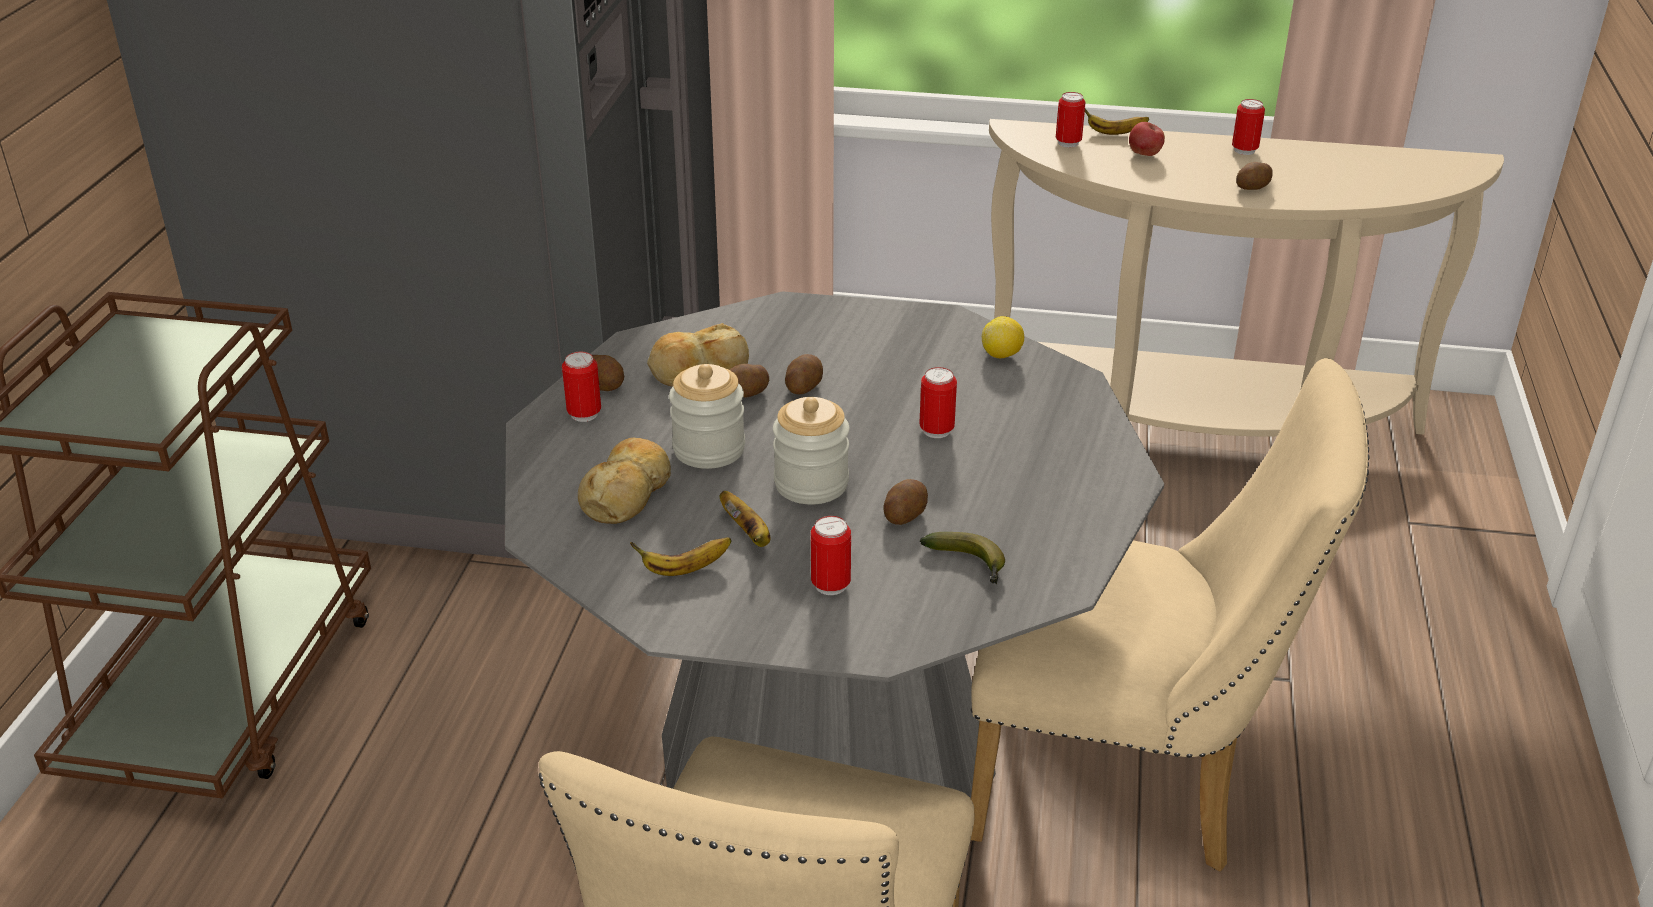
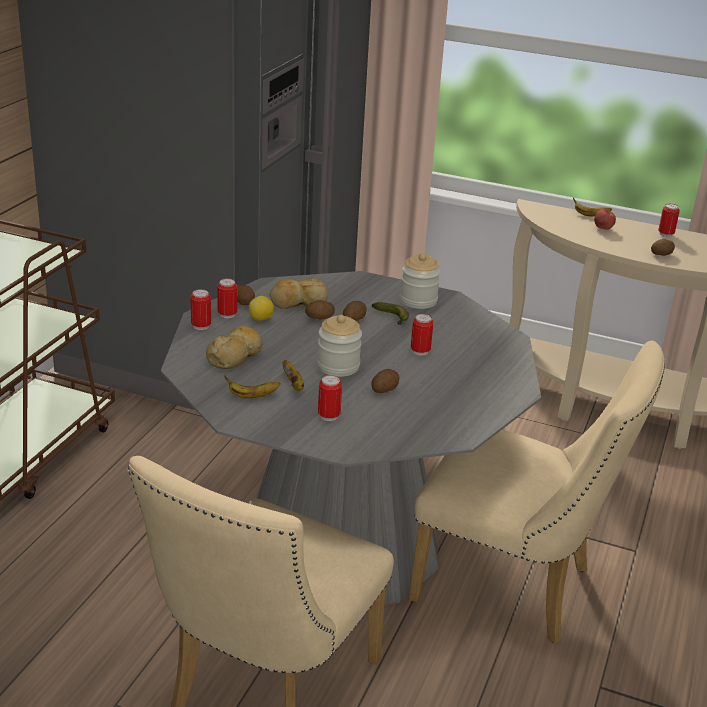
camera: 10 degrees right, 5 degrees down
jar [669,364,745,469] -> jar moved to [400,253,441,309]
banana [920,532,1005,584] -> banana moved to [372,302,409,325]
lemon [982,316,1024,358] -> lemon moved to [249,296,274,321]
can [1056,92,1085,148] -> can moved to [191,289,211,330]

